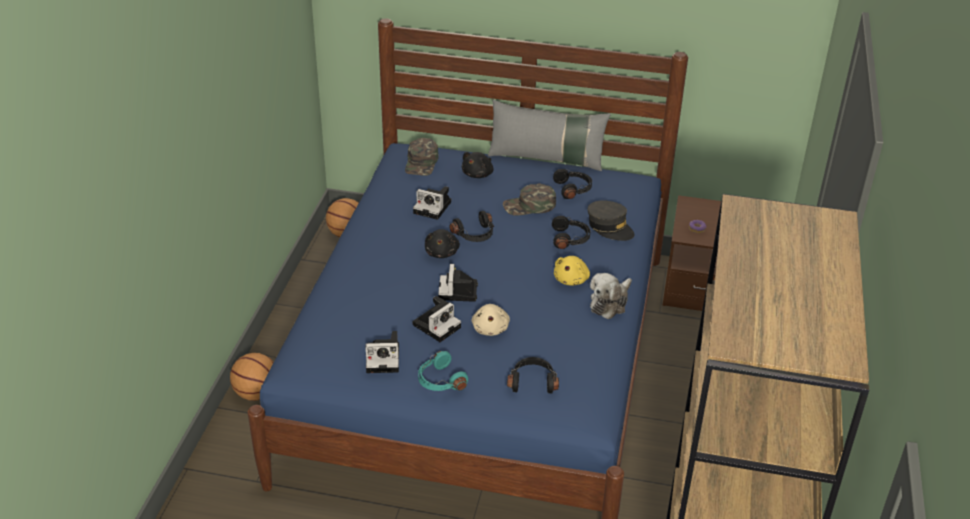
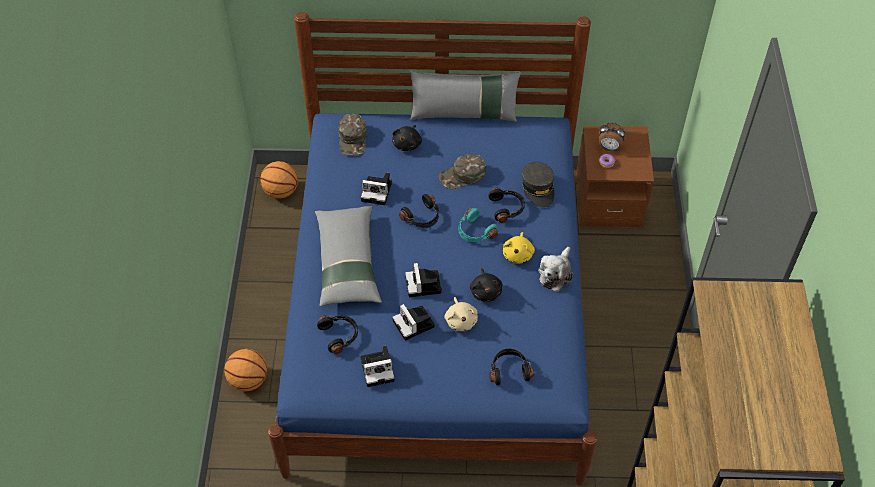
camera: 10 degrees left, 15 degrees up
camera [413,296,461,342] -> camera turned 120 degrees clockwise [392,304,435,341]
turquoise headphones [418,351,468,391] -> turquoise headphones moved to [459,208,498,242]
black plush toy [425,229,460,258] -> black plush toy moved to [470,268,502,302]
black headphones [553,169,592,199] -> black headphones moved to [317,315,358,354]
grey cap [588,200,635,241] -> grey cap turned 45 degrees clockwise [522,162,554,208]
none -> grey pillow [315,206,382,307]
none -> alarm clock [598,122,627,151]

